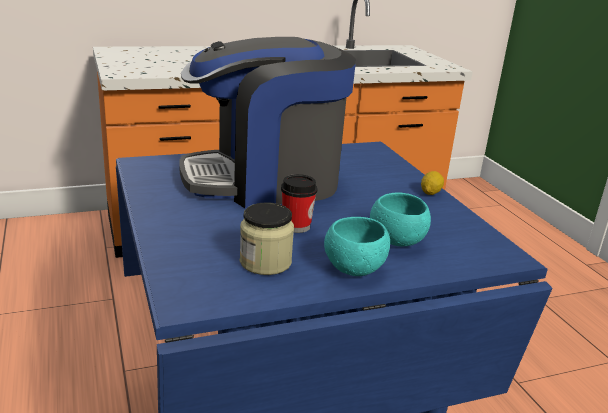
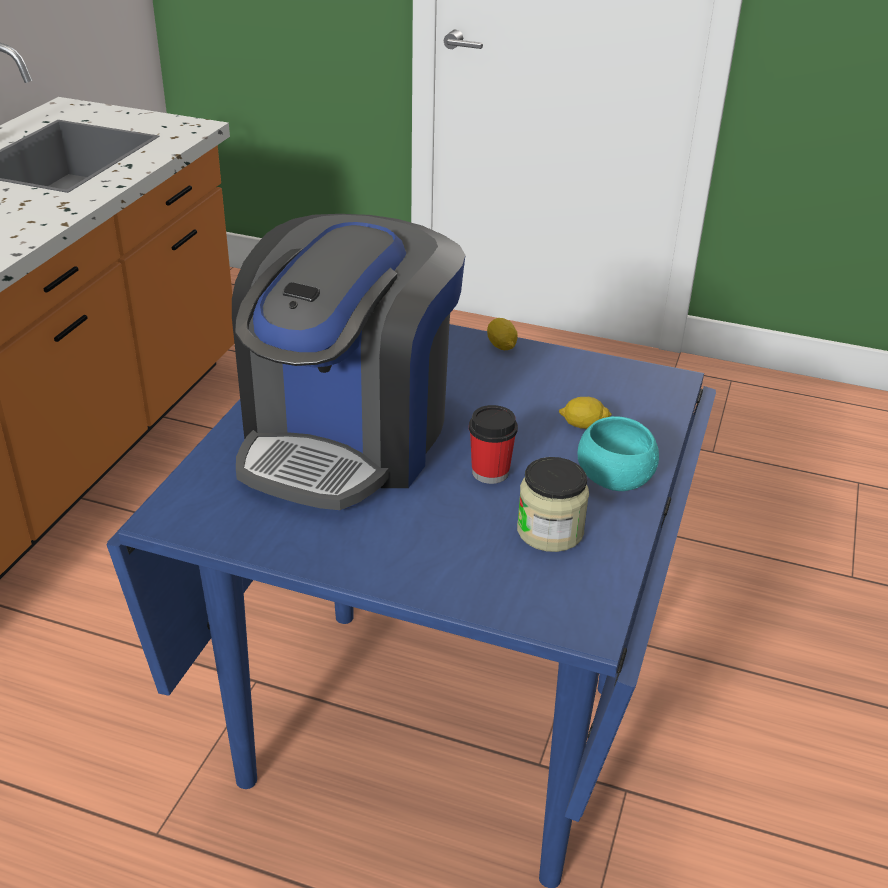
camera: 50 degrees left, 10 degrees up
turquoise bowl [370,193,431,246] -> lemon [559,397,612,429]

